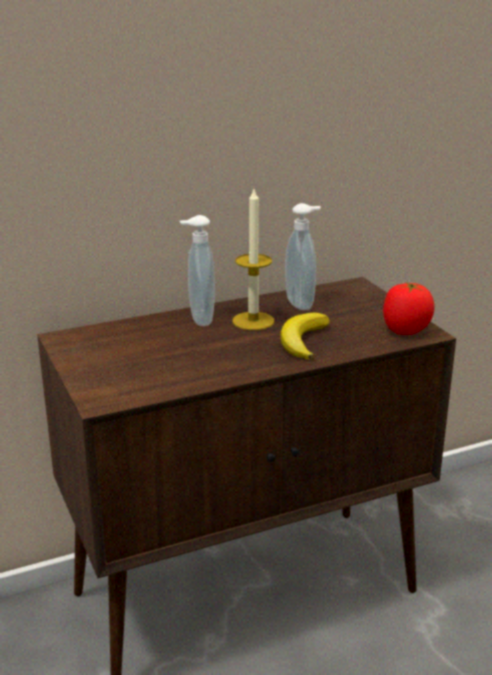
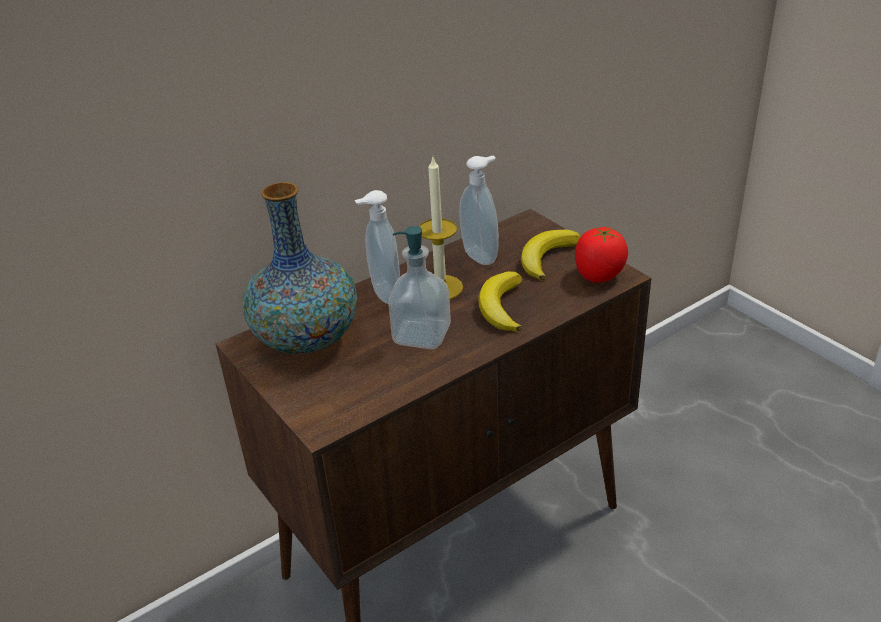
camera: 10 degrees left, 10 degrees up
none -> vase [243,182,357,354]
none -> soap dispenser [388,226,451,349]
none -> banana [521,230,580,281]

